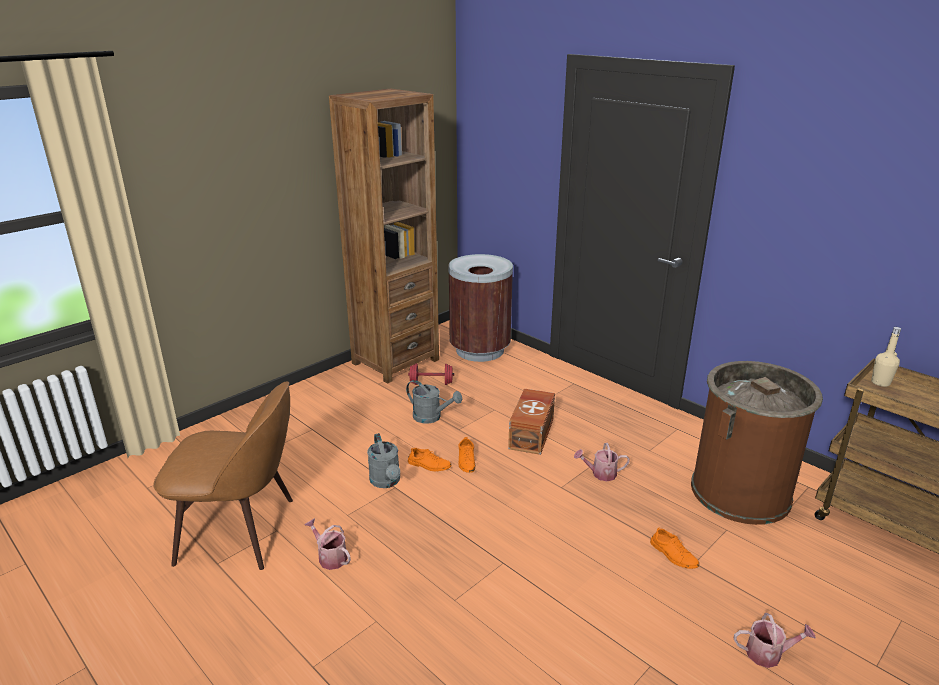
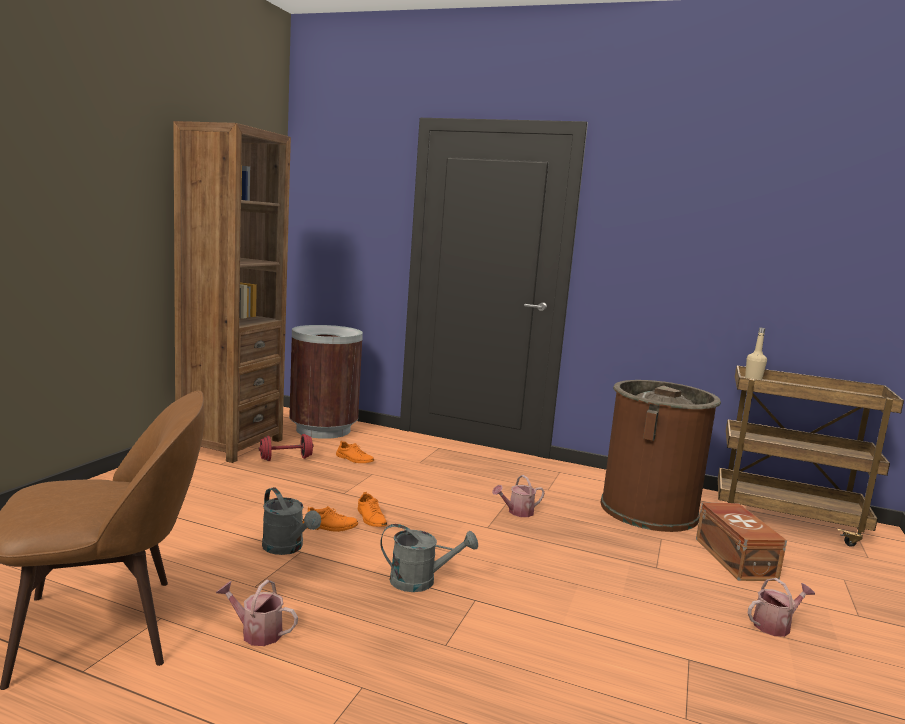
camera: 25 degrees left, 15 degrees down
grey watering can [406,380,462,424] -> grey watering can moved to [380,524,478,592]
brown storage box [508,389,555,455] -> brown storage box moved to [696,502,787,581]
orange shoe [650,527,699,569] -> orange shoe moved to [336,441,374,463]

